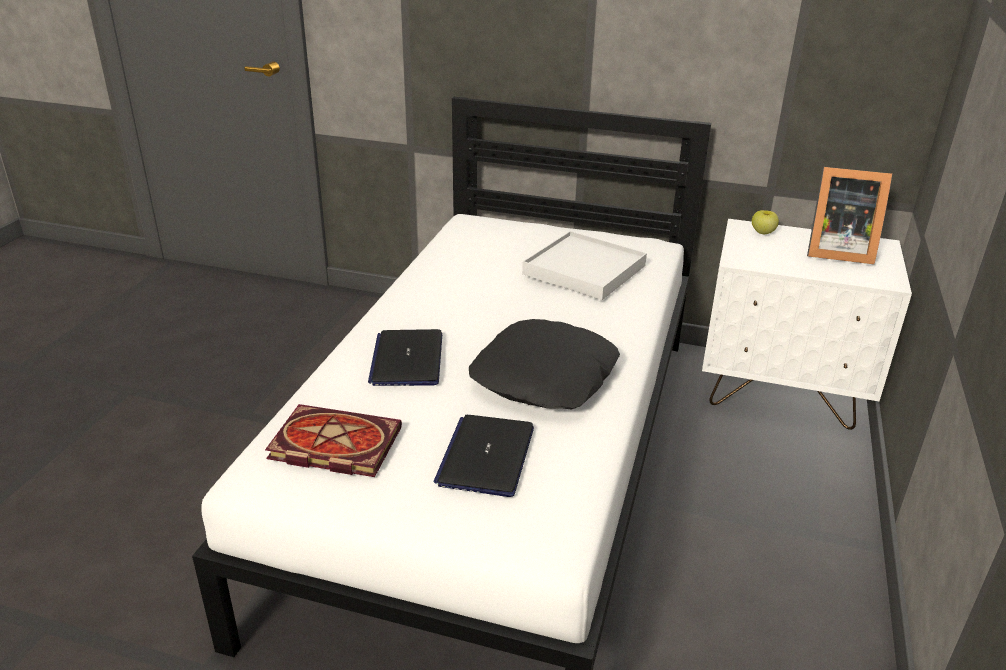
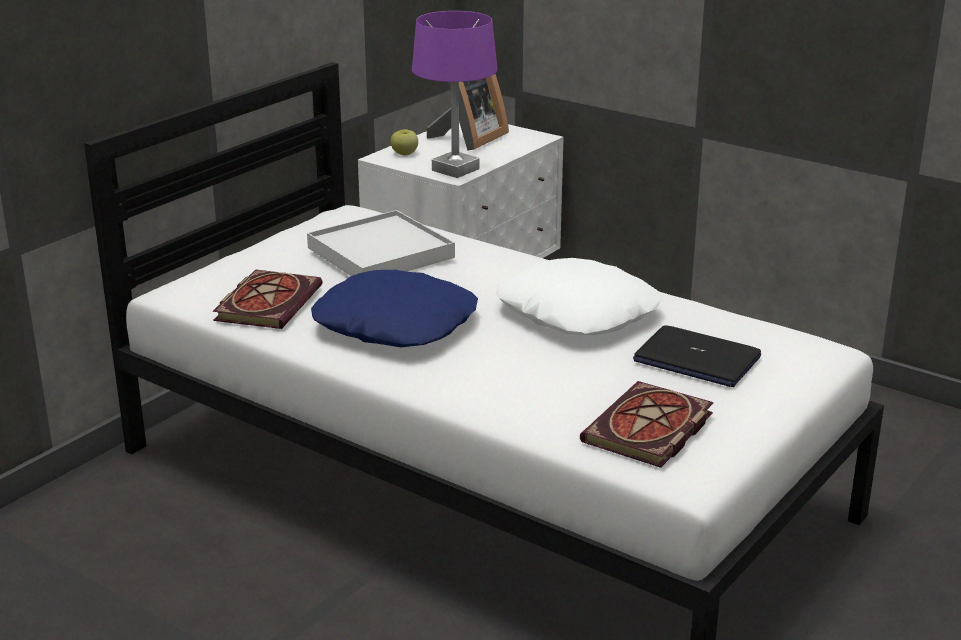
camera: 70 degrees left, 5 degrees down
laptop [368,329,442,386] -> none
black pillow [469,319,620,410] -> white pillow [496,258,662,335]
none -> book [213,269,323,329]
none -> blue pillow [311,270,478,347]
none -> purple table lamp [412,11,497,178]

